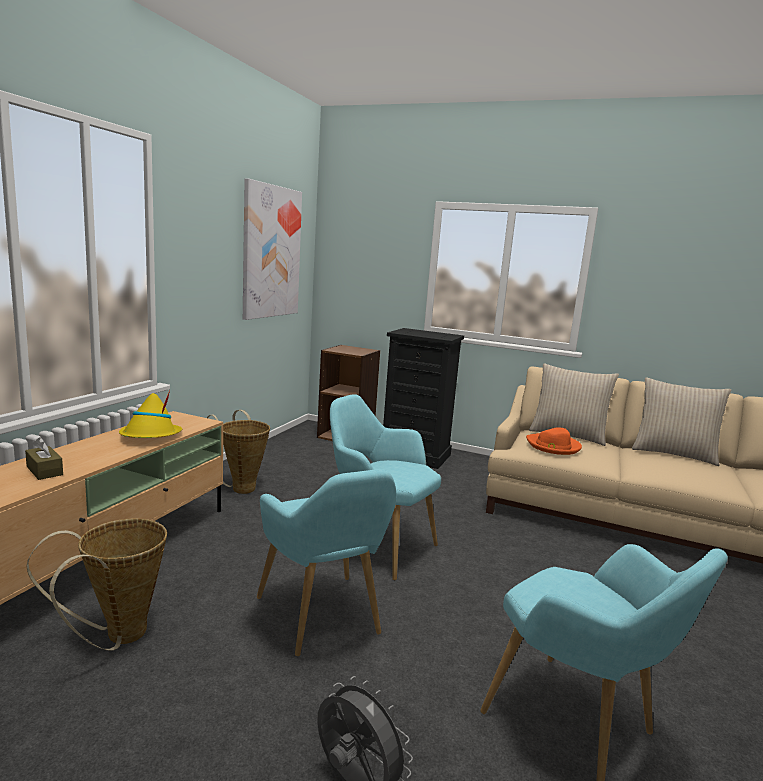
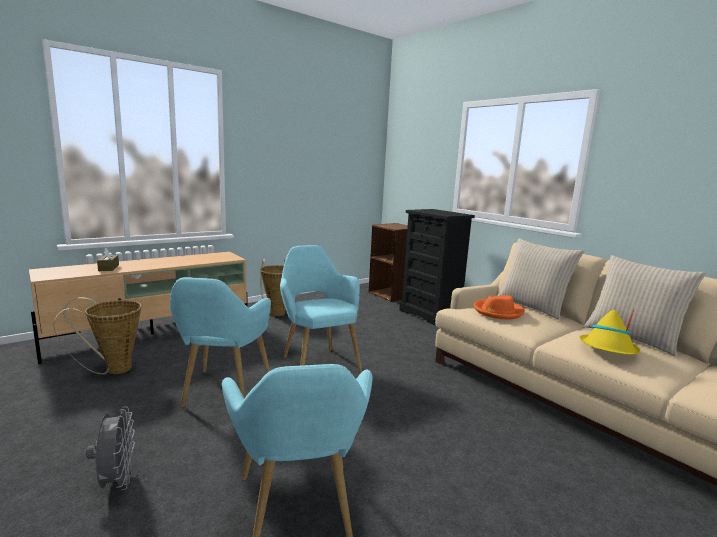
camera: 30 degrees right, 0 degrees up
yellow hat [119,390,182,438] -> yellow hat moved to [579,309,640,355]
picture [243,178,302,320] -> none

